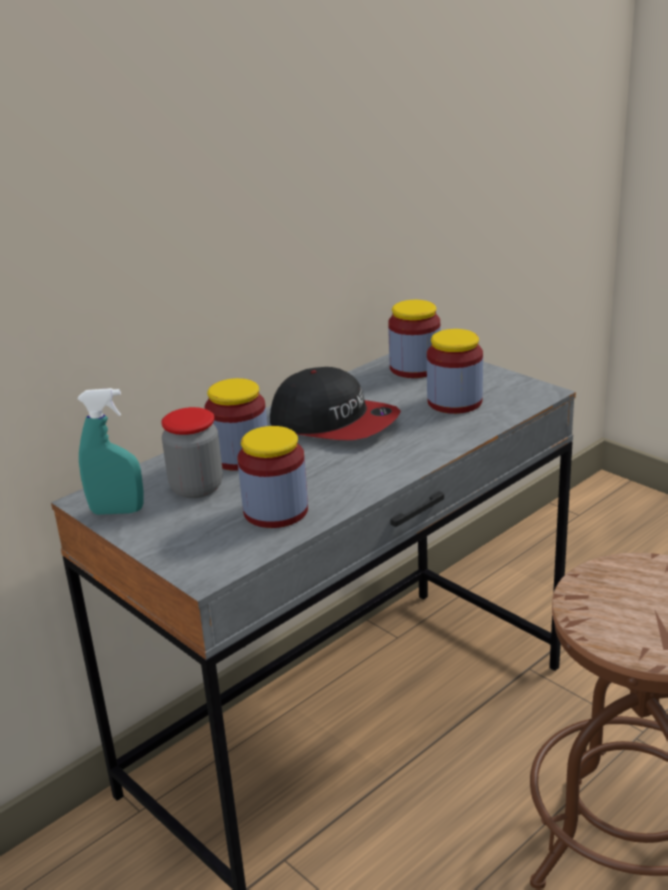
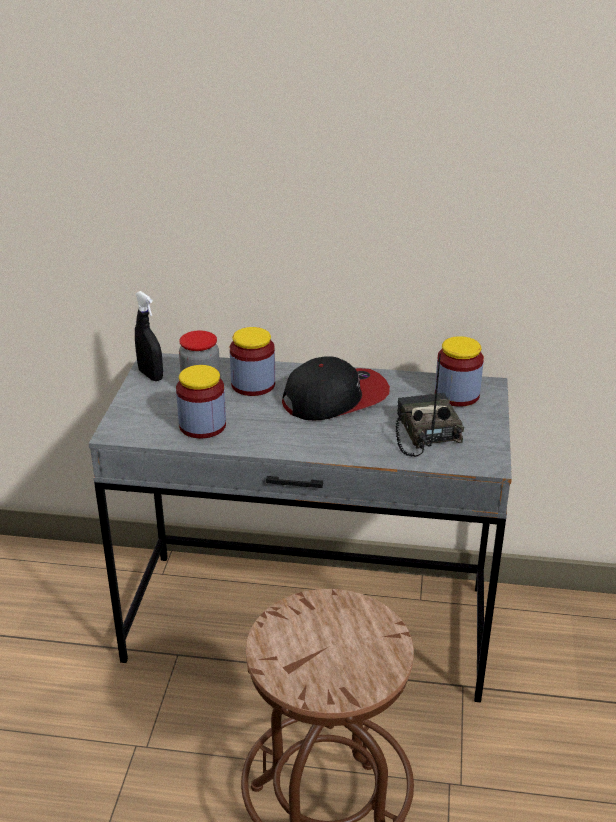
camera: 50 degrees right, 5 degrees up
turquoise spray bottle [78,388,144,515] -> black spray bottle [135,291,163,381]
cap [270,367,401,441] -> cap turned 105 degrees counterclockwise [282,357,390,420]
jar [427,329,483,414] -> radio [395,354,464,457]

